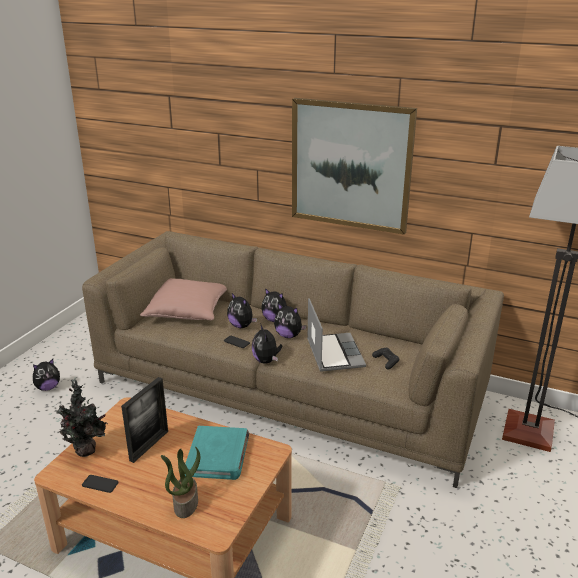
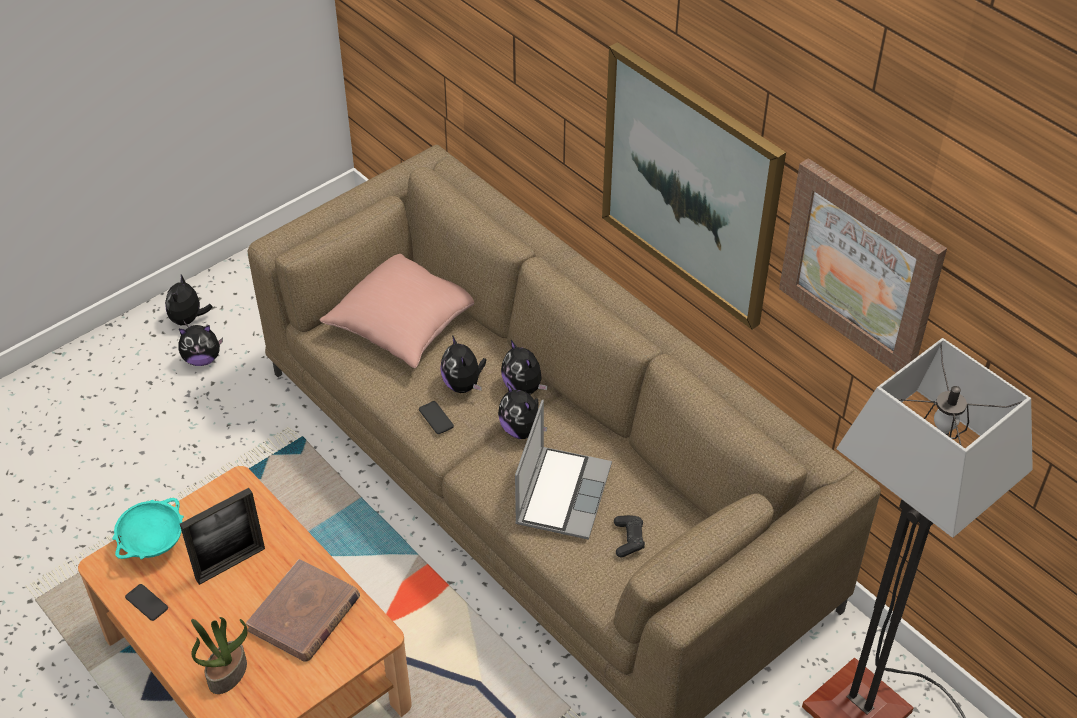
camera: 25 degrees right, 20 degrees up
potted plant [56,378,108,457] -> turquoise bowl [112,498,184,559]
turquoise book [185,426,249,480] -> brown book [246,559,360,662]
plush toy [252,323,282,364] -> plush toy moved to [165,274,213,328]
none -> picture [779,158,947,373]

